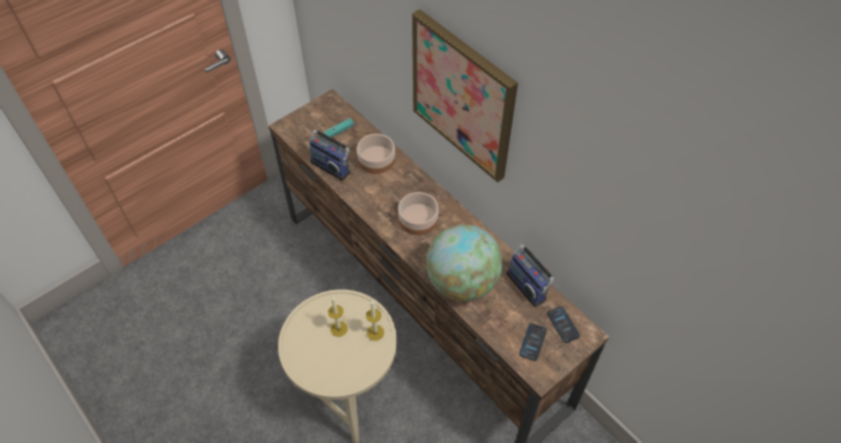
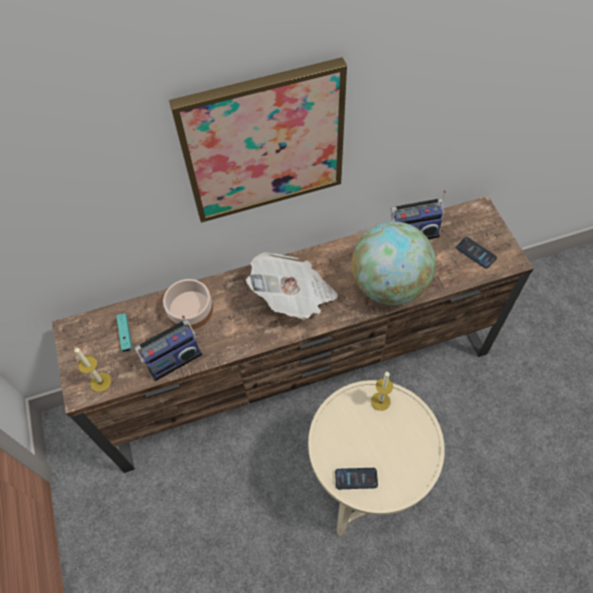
camera: 65 degrees left, 5 degrees up
candle [328,297,348,337] -> candle moved to [74,348,112,392]
bowl [398,192,439,235] -> newspaper [246,252,338,320]
phone [547,306,580,343] -> phone moved to [335,468,378,489]

